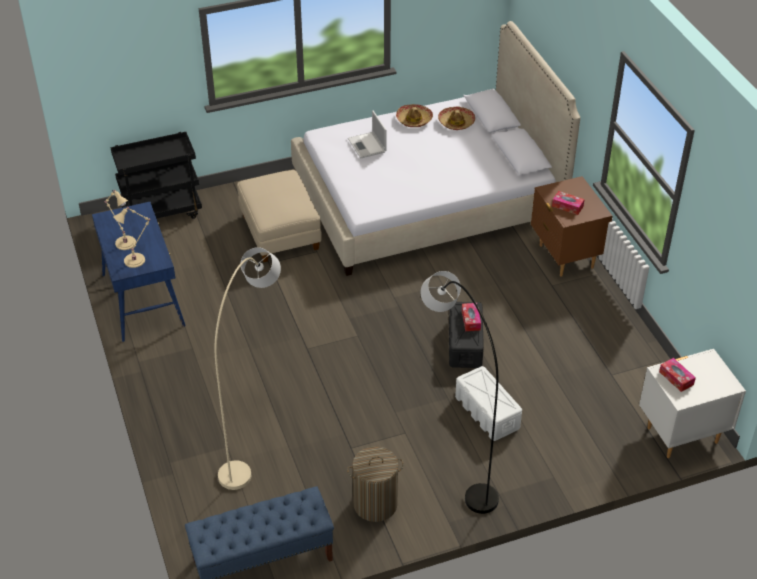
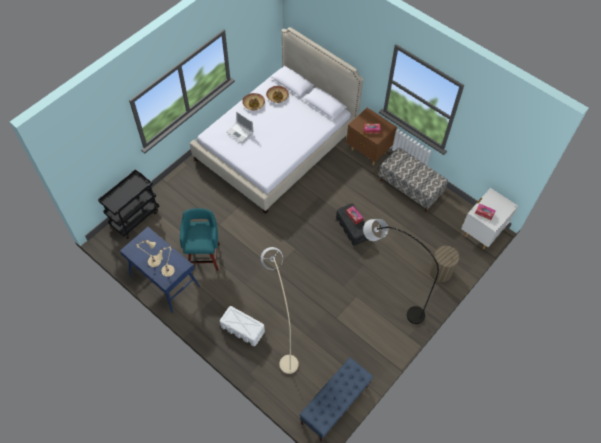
camera: 30 degrees left, 15 degrees up
beige ottoman [237,170,322,262] -> none
laundry basket [347,446,404,522] -> laundry basket moved to [429,246,459,282]
white storage box [455,366,522,441] -> white storage box moved to [220,306,265,346]
none -> turquoise stool [180,208,220,271]
none -> bench [379,147,448,212]

